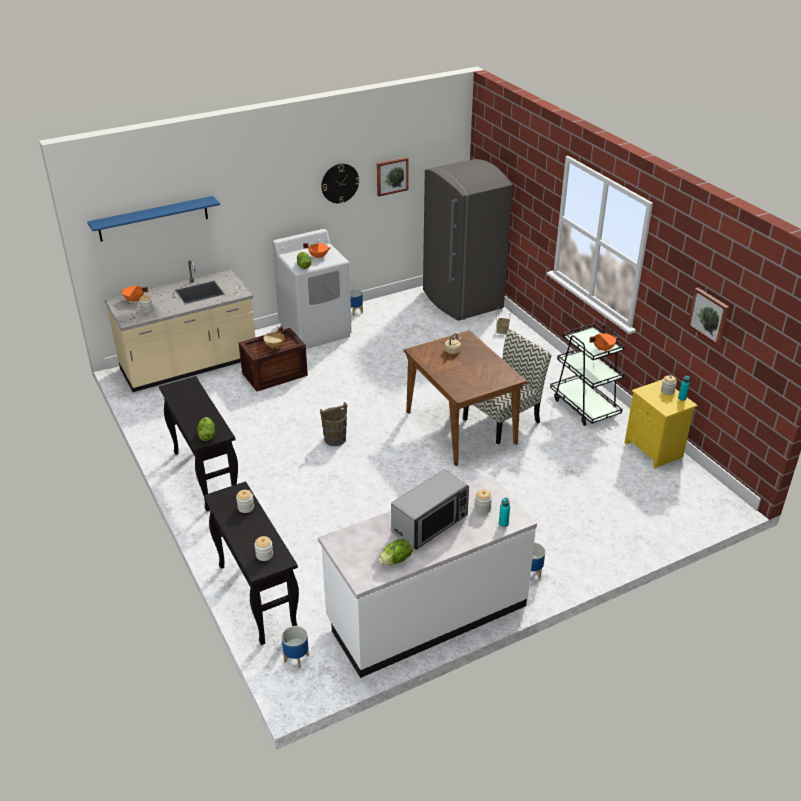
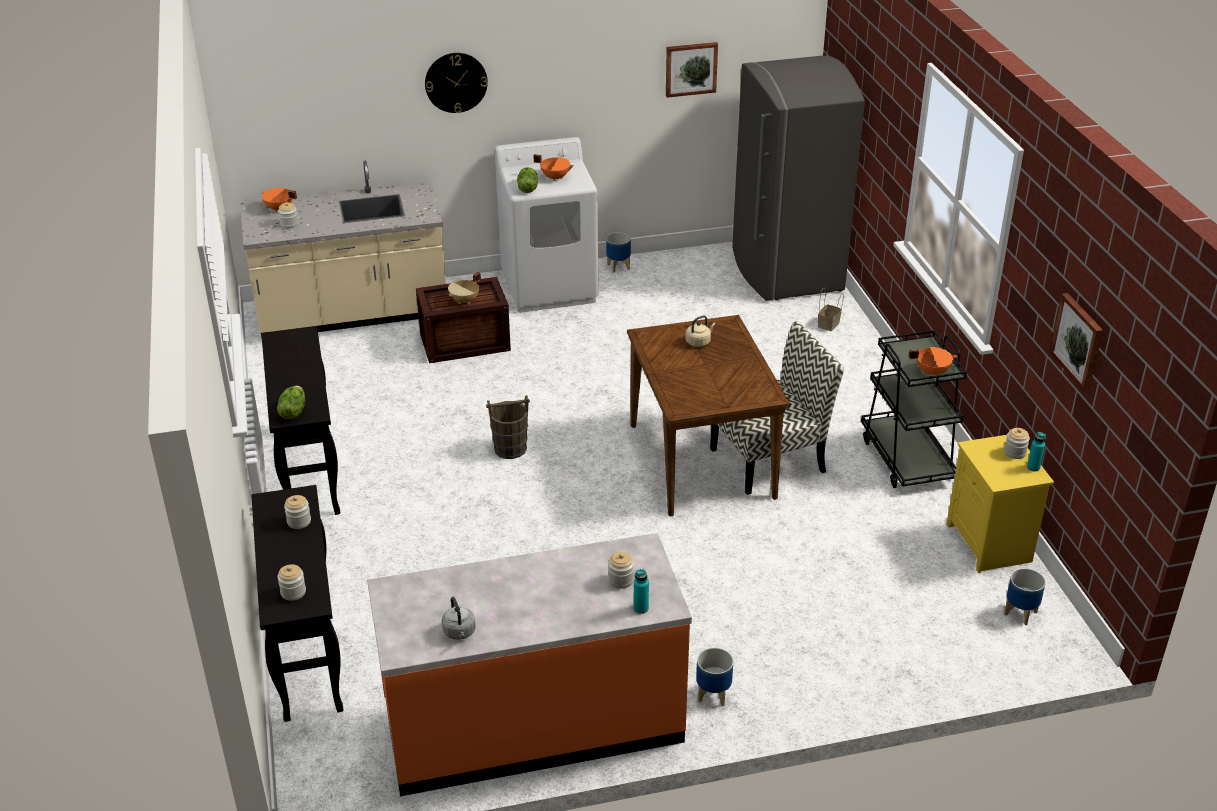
camera: 15 degrees right, 0 degrees up
blue shelf [87,196,220,242] -> none
planter [282,626,309,669] -> planter moved to [1004,568,1046,625]
white counter [318,475,537,678] -> orange counter [367,533,692,796]
wall clock [321,164,359,203] -> wall clock moved to [425,53,488,113]
lettuce [378,539,413,565] -> grey kettle [442,597,476,640]
microwave [391,470,469,550] -> none

